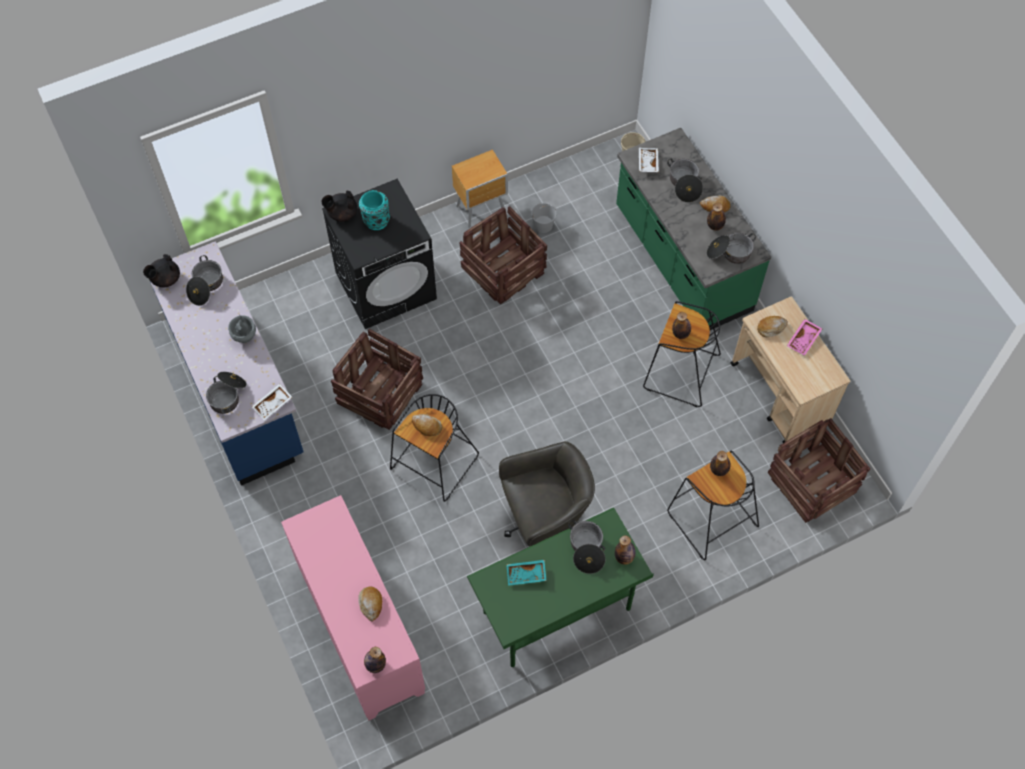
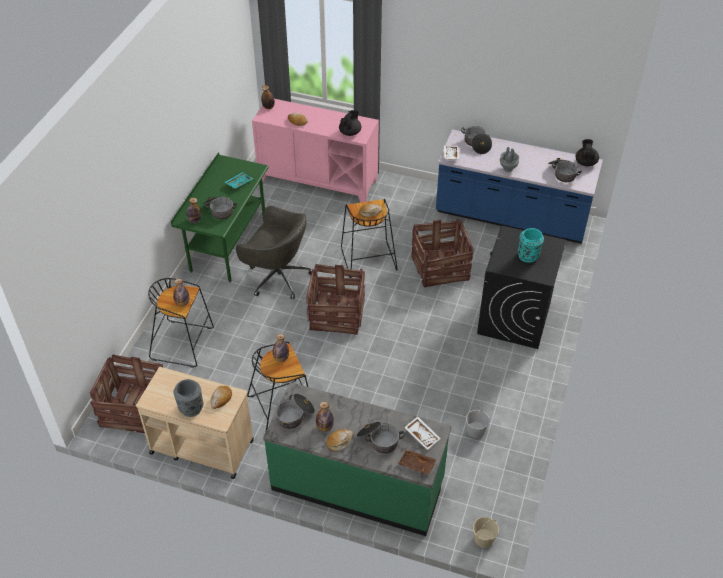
camera: 135 degrees right, 15 degrees down
black teapot [322,190,357,222] -> black teapot moved to [339,110,361,136]
brown nightstand [452,150,508,228] -> none
crate [459,206,547,305] -> crate moved to [306,264,365,335]
grey office chair [499,441,595,547] -> grey office chair turned 90 degrees counterclockwise [236,206,312,299]
pink tray [787,319,822,356] -> grey vase [173,379,204,417]
none -> brown tray [398,449,437,475]

